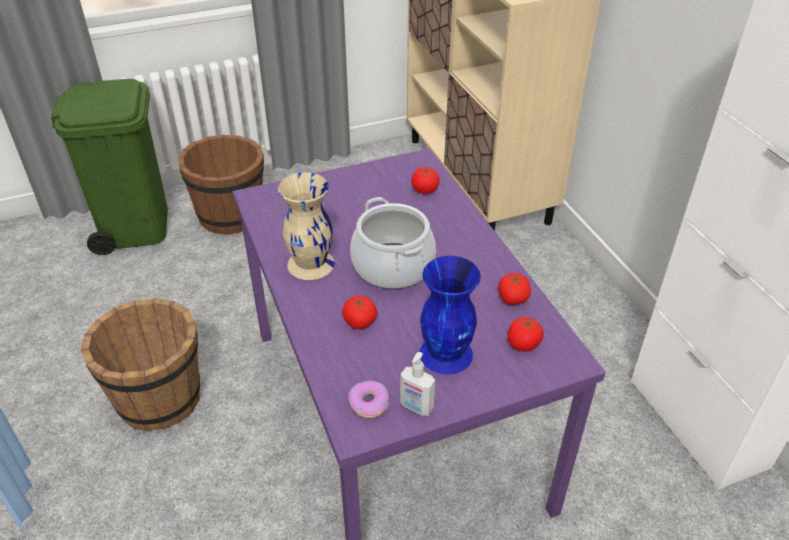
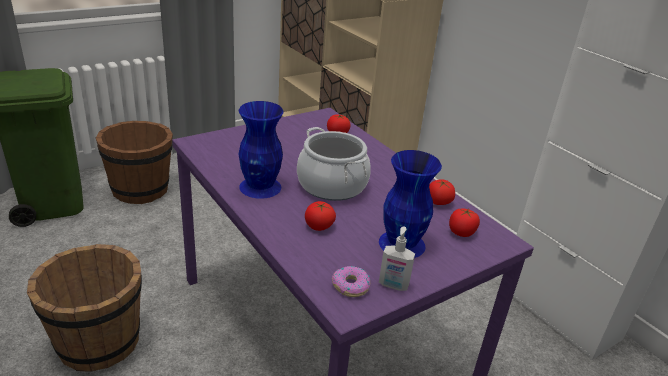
camera: 15 degrees left, 10 degrees down
beige vase [278,172,334,280] -> blue vase [238,101,284,199]

